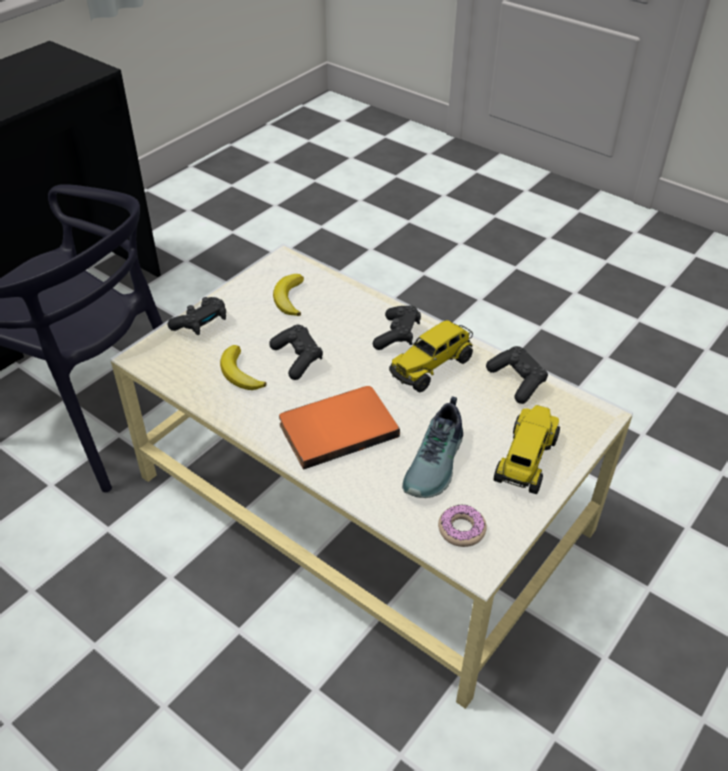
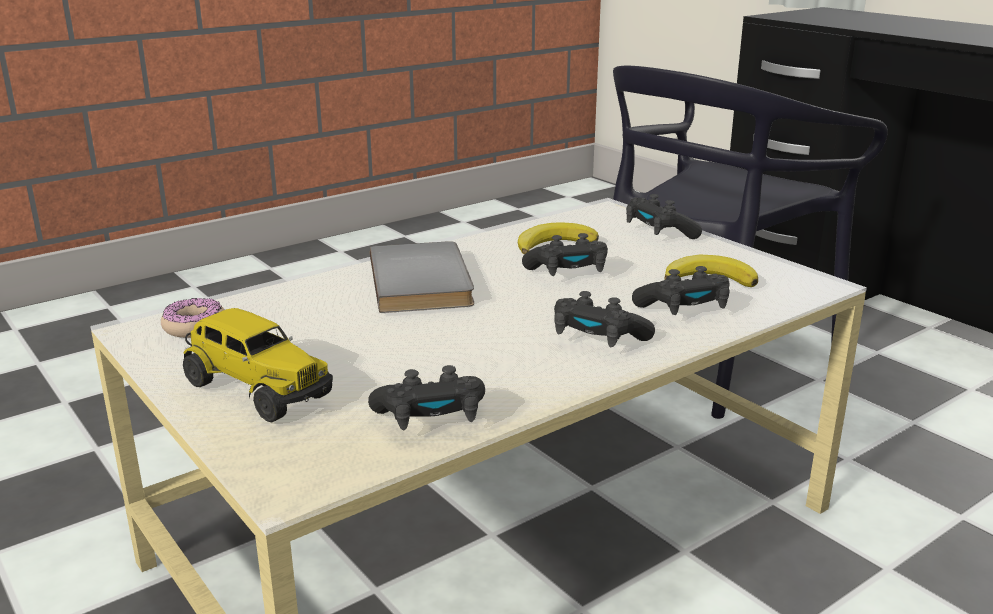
camera: 105 degrees right, 20 degrees down
orange book [279,386,400,470] -> grey book [370,241,474,313]
toy truck [389,320,473,392] -> none
shoe [402,396,463,498] -> none
none -> black game controller [632,266,730,315]

